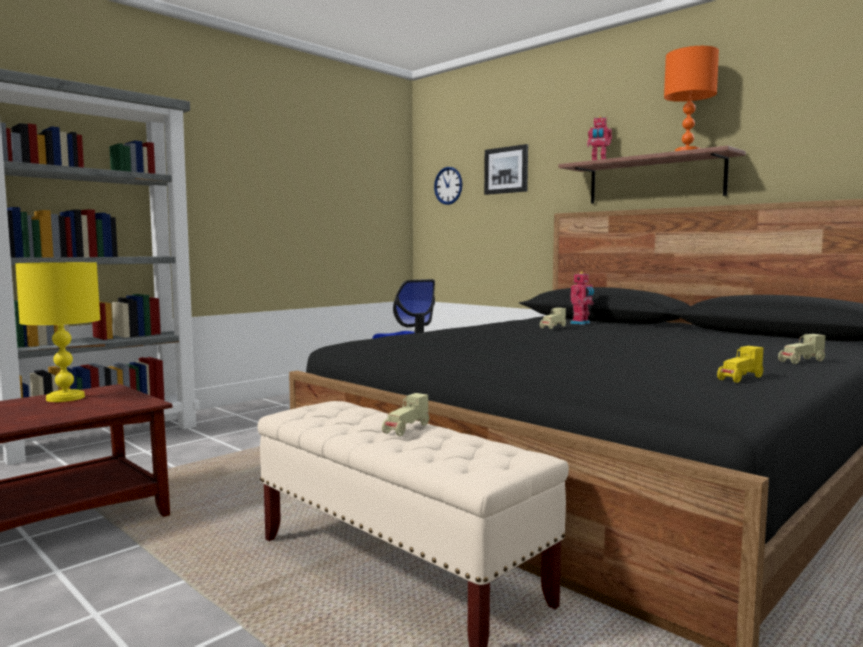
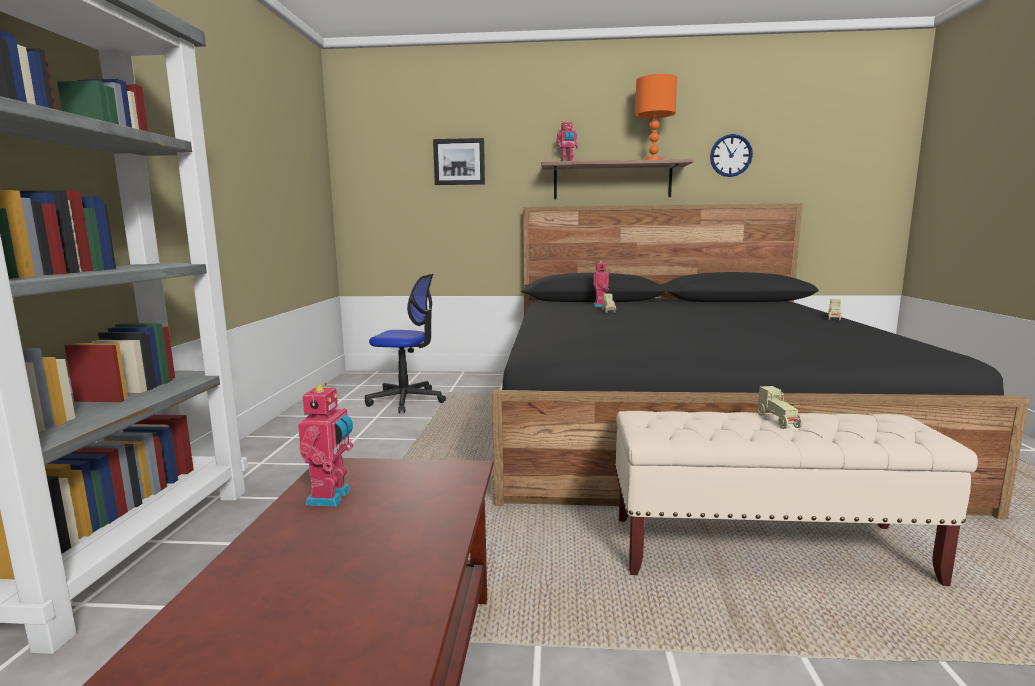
camera: 40 degrees left, 5 degrees up
yellow table lamp [15,262,101,402] -> toy robot [298,383,353,507]
wall clock [434,167,463,205] -> wall clock moved to [710,134,753,177]
yellow toy car [717,346,764,383] -> none

